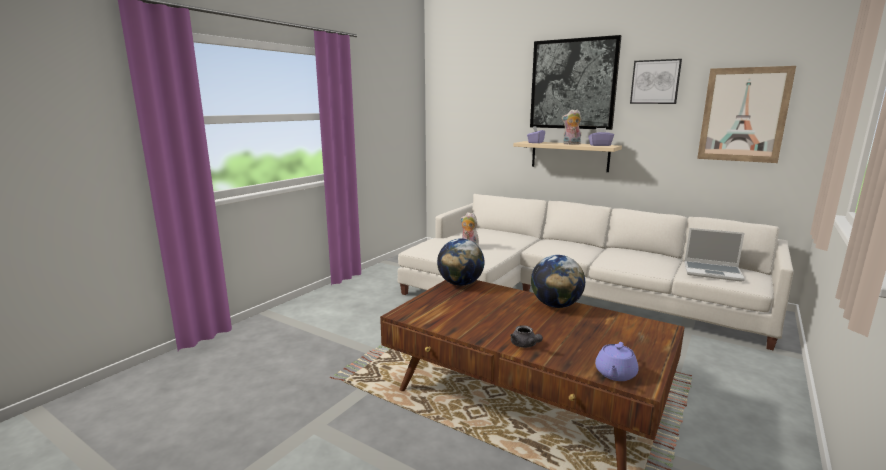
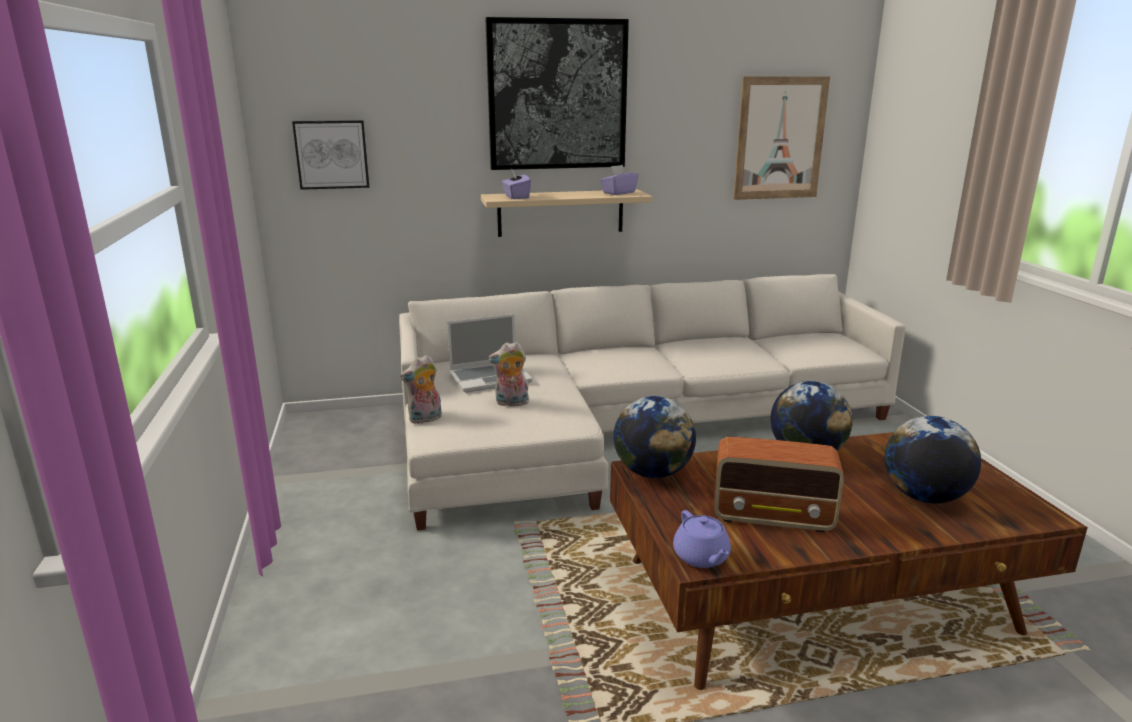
camera: 45 degrees left, 5 degrees up
grey teapot [510,325,543,348] -> none
plush toy [562,110,582,145] -> plush toy moved to [400,355,442,424]
purple teapot [595,342,638,381] -> purple teapot moved to [673,510,731,568]
picture [630,59,682,104] -> picture moved to [292,120,369,190]
laptop [684,228,745,282] -> laptop moved to [447,314,532,393]
none -> radio [714,437,844,533]
none -> globe [885,416,981,504]

